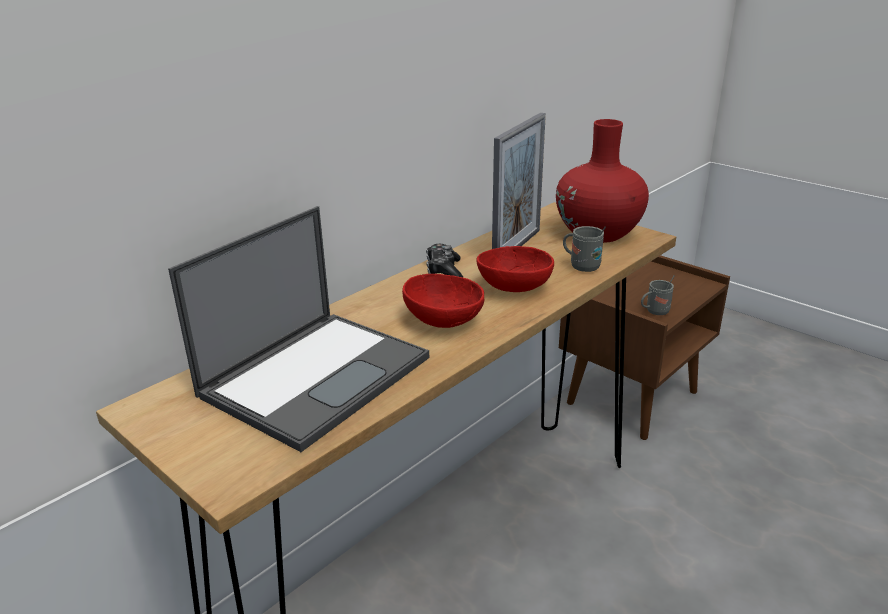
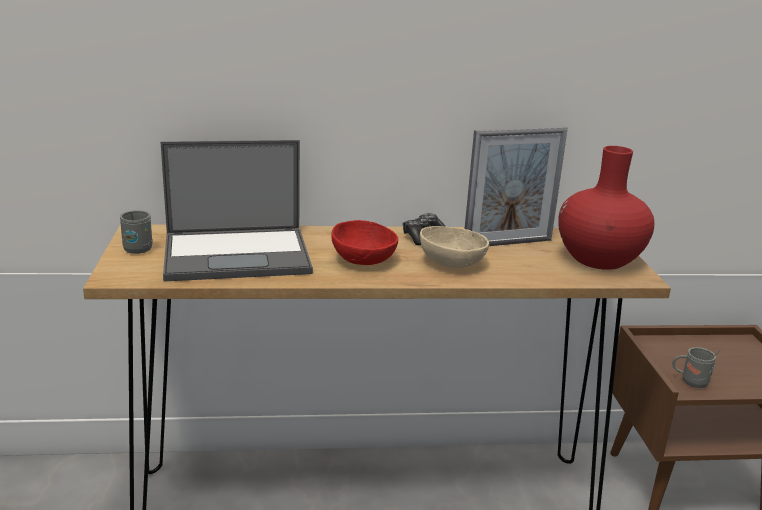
camera: 40 degrees right, 5 degrees down
red bowl [476,246,554,292] -> beige bowl [420,226,489,268]
grey mug [563,226,606,272] -> grey mug moved to [120,210,152,254]

